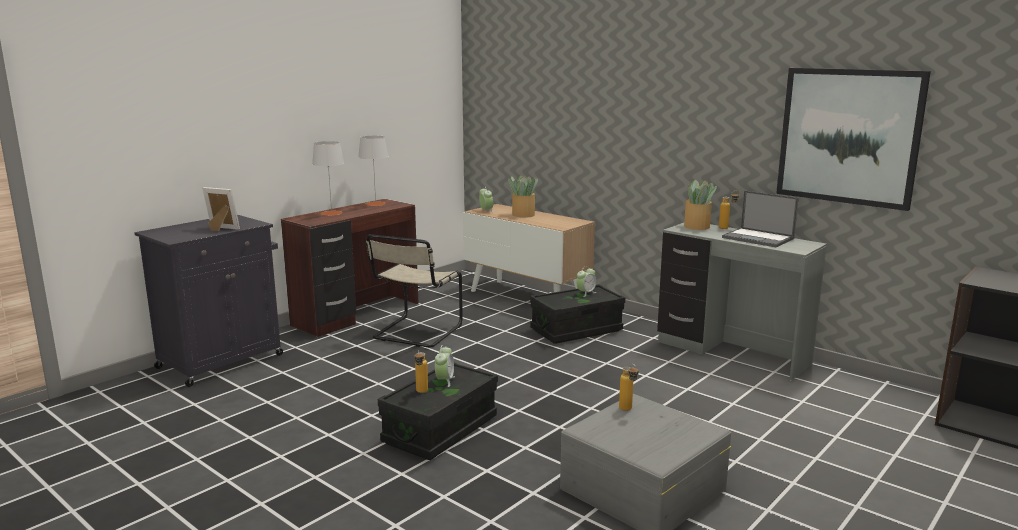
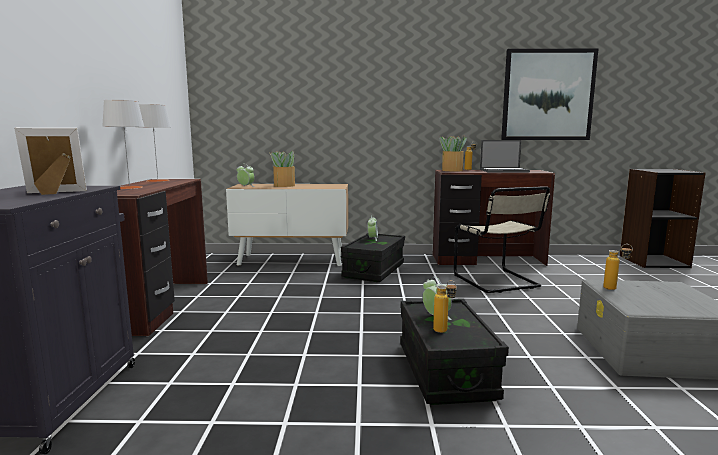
camera: 40 degrees left, 5 degrees down
beige chair [366,234,463,347] -> beige chair moved to [454,186,550,293]
grey desk [657,223,827,381] -> brown desk [433,170,555,266]

